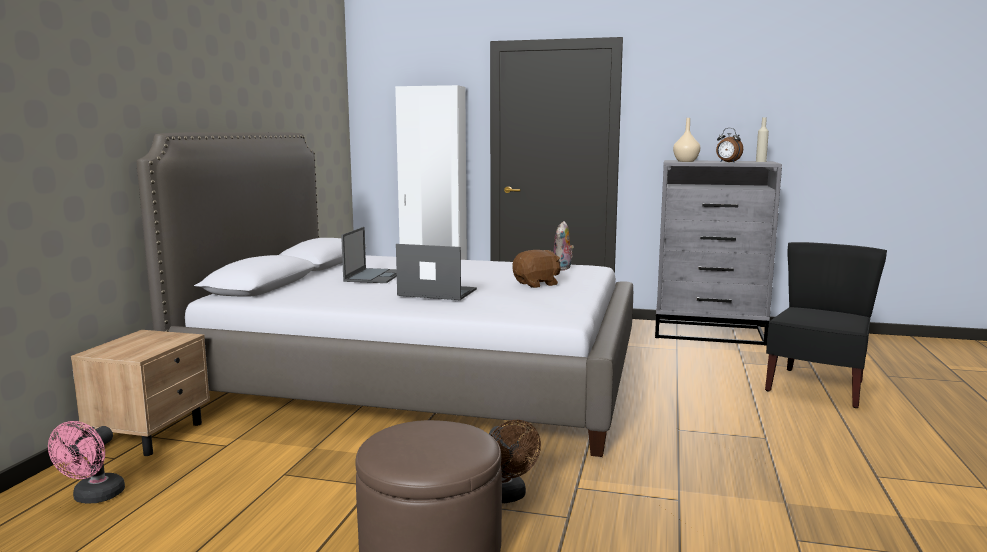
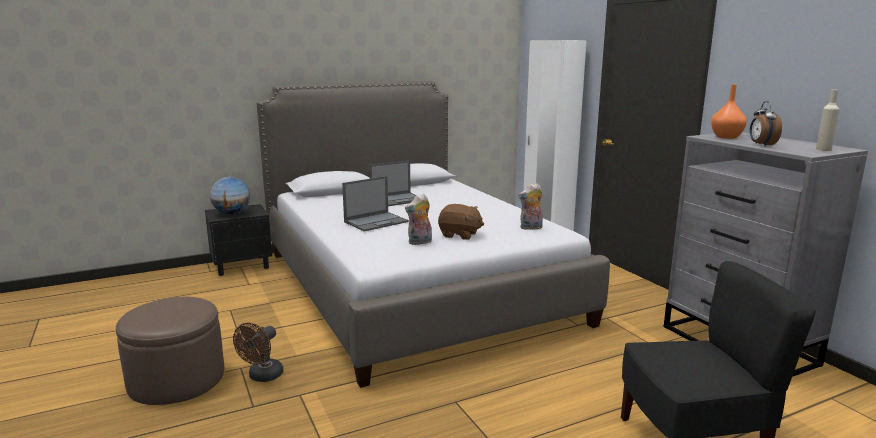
camera: 50 degrees right, 5 degrees up
pink fan [48,421,125,504] -> none
beige nightstand [71,330,210,456] -> black nightstand [205,204,272,276]
laptop [396,244,477,300] -> laptop turned 75 degrees clockwise [342,176,409,232]
beige vase [673,118,700,162] -> orange vase [711,85,747,139]
none -> globe [210,177,250,215]
none -> plush toy [405,194,432,245]

